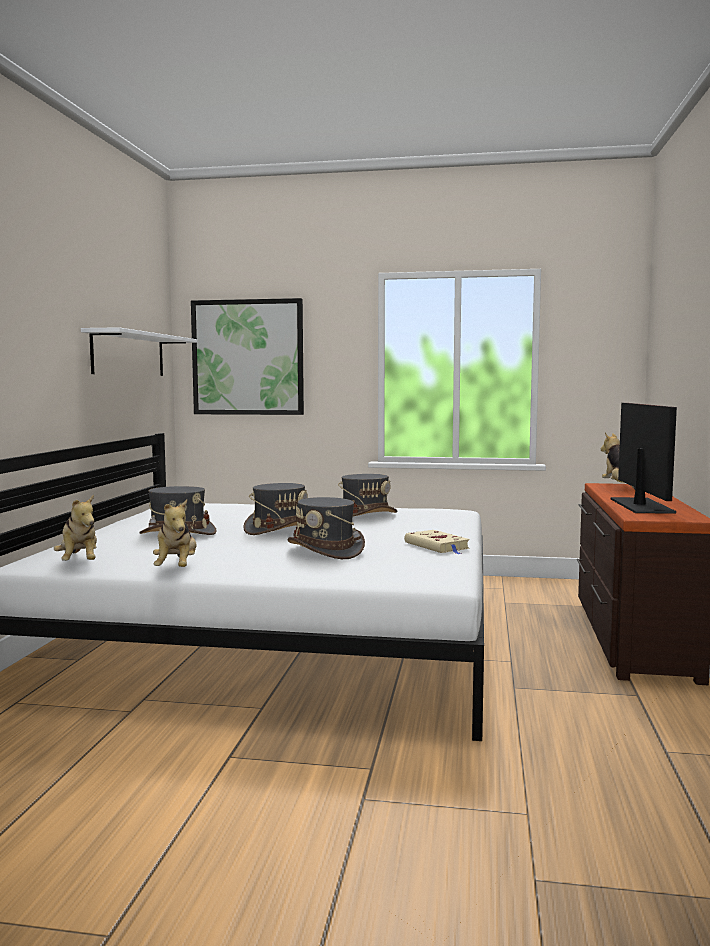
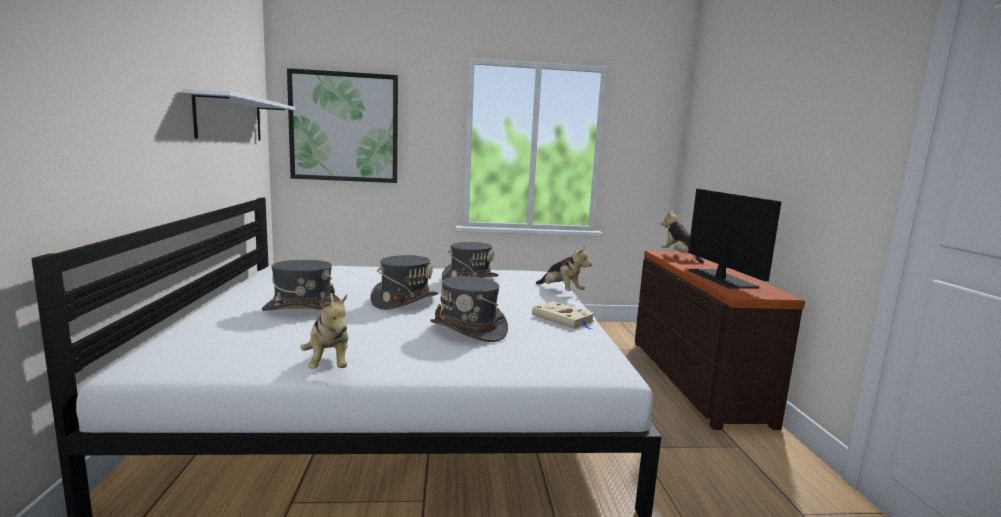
camera: 15 degrees left, 5 degrees up
plush toy [54,495,97,561] -> plush toy moved to [536,246,592,291]

